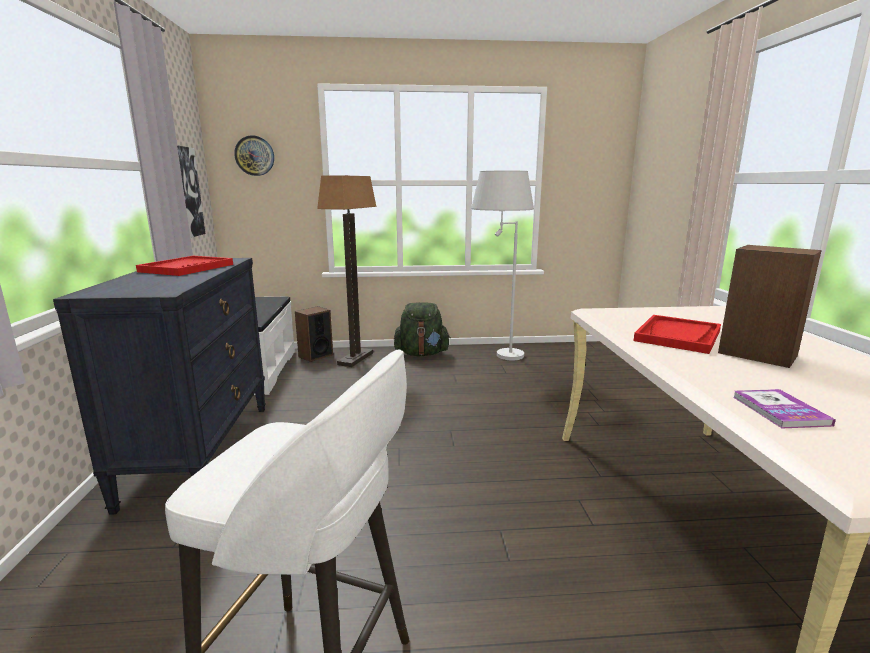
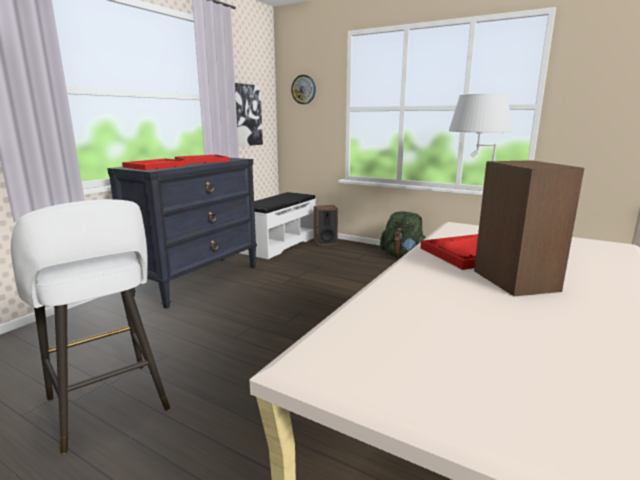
camera: 35 degrees right, 0 degrees up
floor lamp [317,175,377,367] -> none
book [733,389,836,428] -> none
none -> red tray [122,159,189,170]

